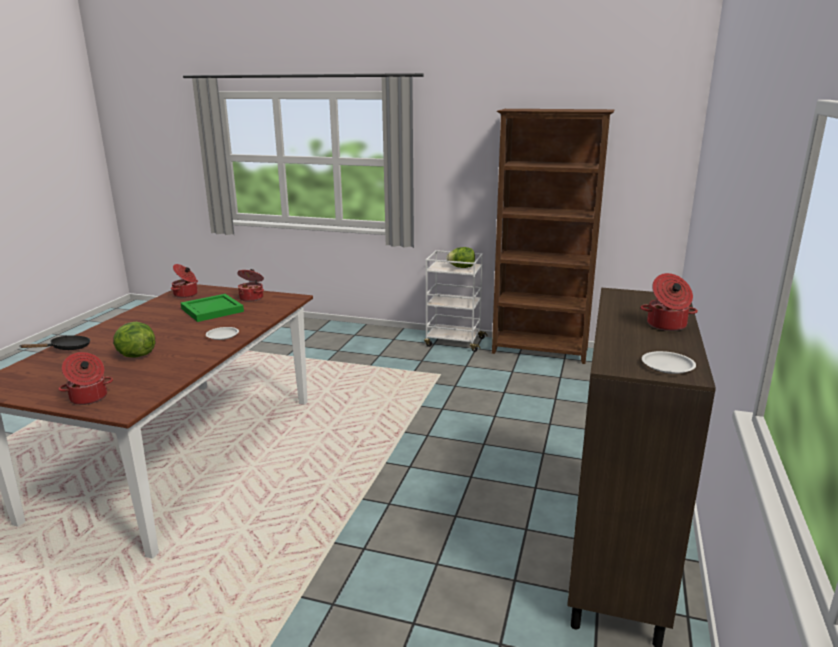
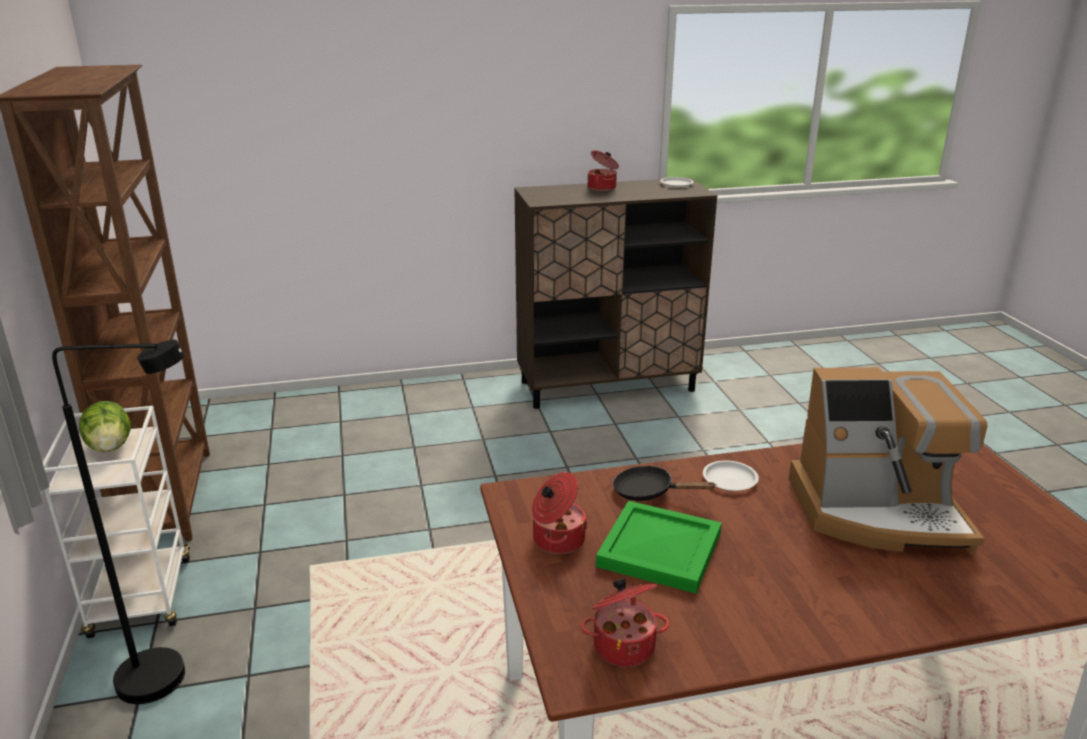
camera: 120 degrees left, 5 degrees up
black frying pan [20,335,90,350] -> black frying pan moved to [613,465,717,501]
cooking pot [59,352,113,405] -> none
lettuce [113,322,155,358] -> coffee machine [789,367,988,554]
none -> black floor lamp [52,340,185,704]

